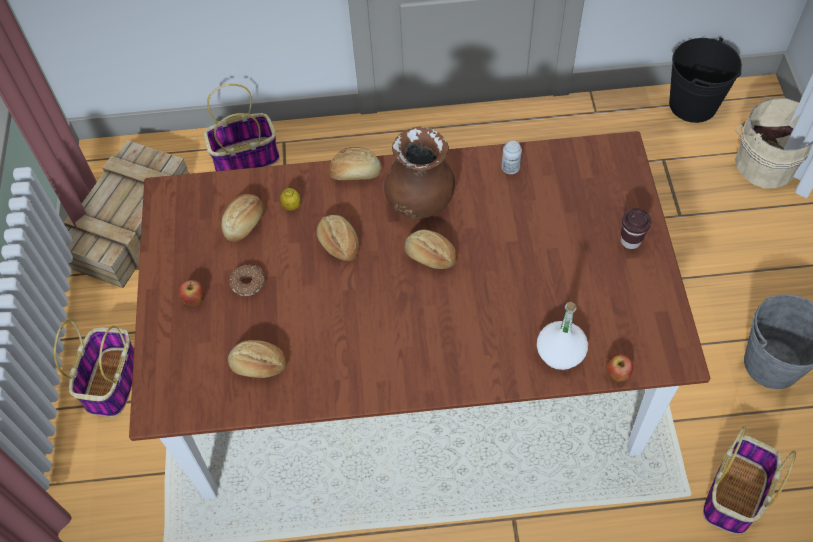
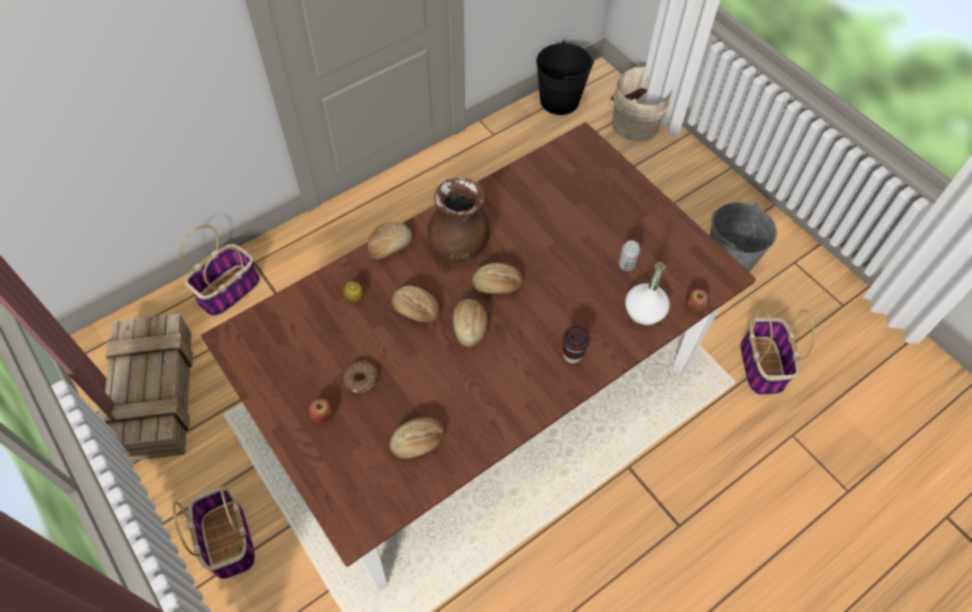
camera: 35 degrees left, 0 degrees up
bread [221,194,263,241] -> bread moved to [453,299,487,348]
can [502,141,522,174] -> can moved to [619,240,640,271]
brown cup [621,208,652,249] -> brown cup moved to [562,326,590,363]

